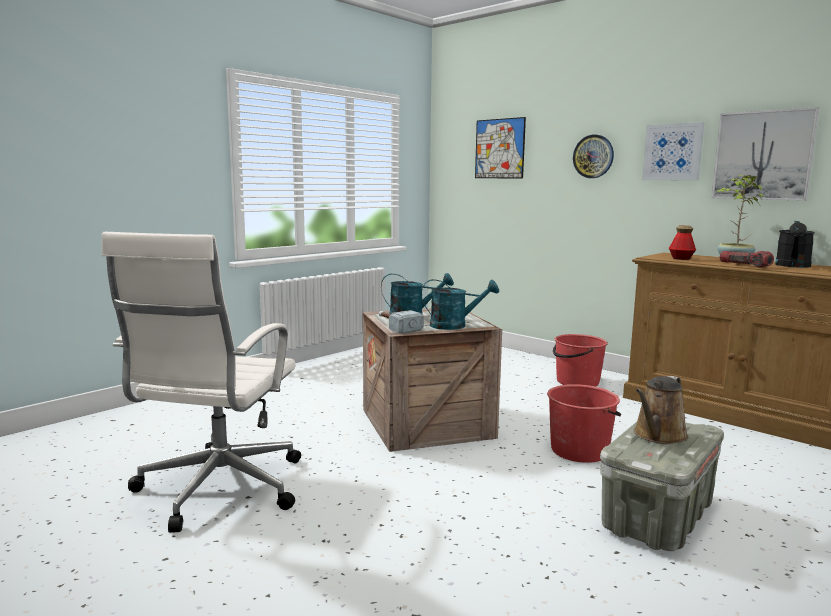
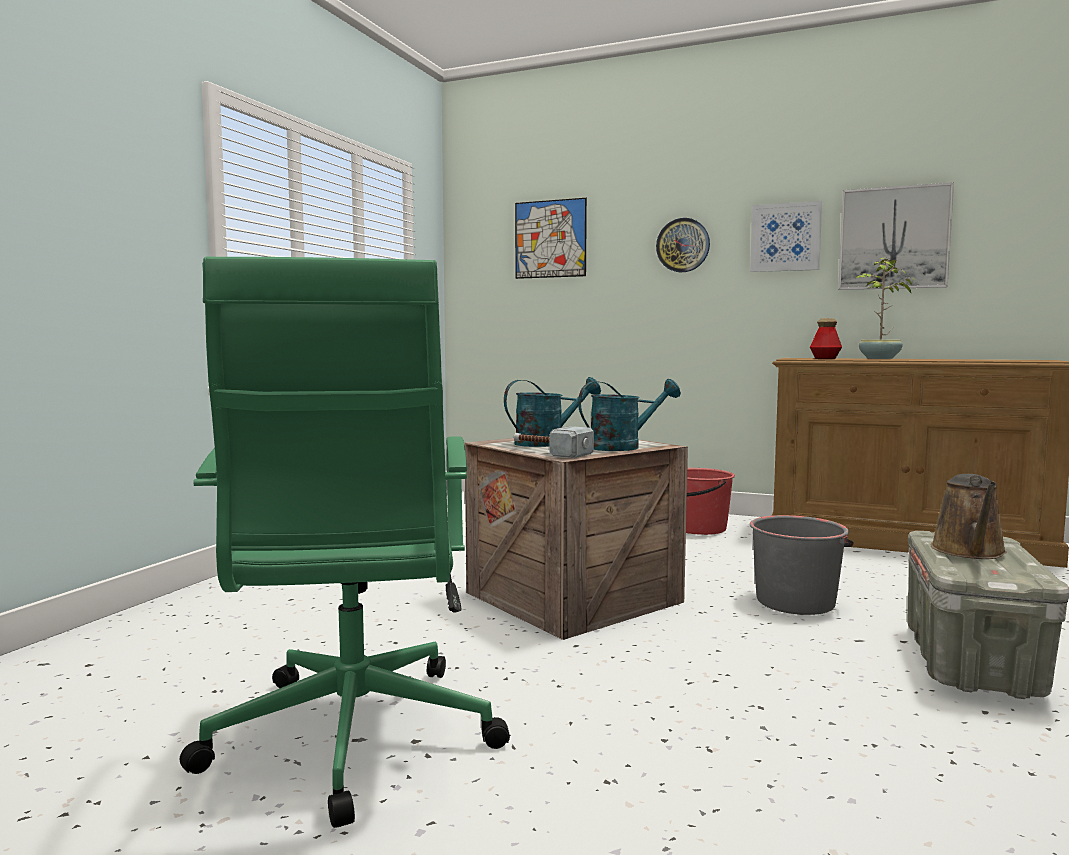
camera: 20 degrees left, 5 degrees down
white office chair [102,232,301,533] -> green office chair [180,256,510,828]
red bucket [547,384,621,463] -> grey bucket [750,515,854,615]
flashlight [720,251,774,268] -> none
black watering can [775,221,815,268] -> none

